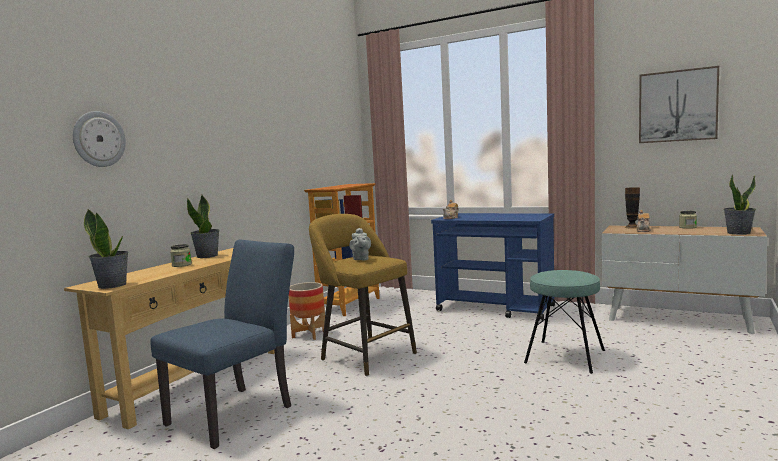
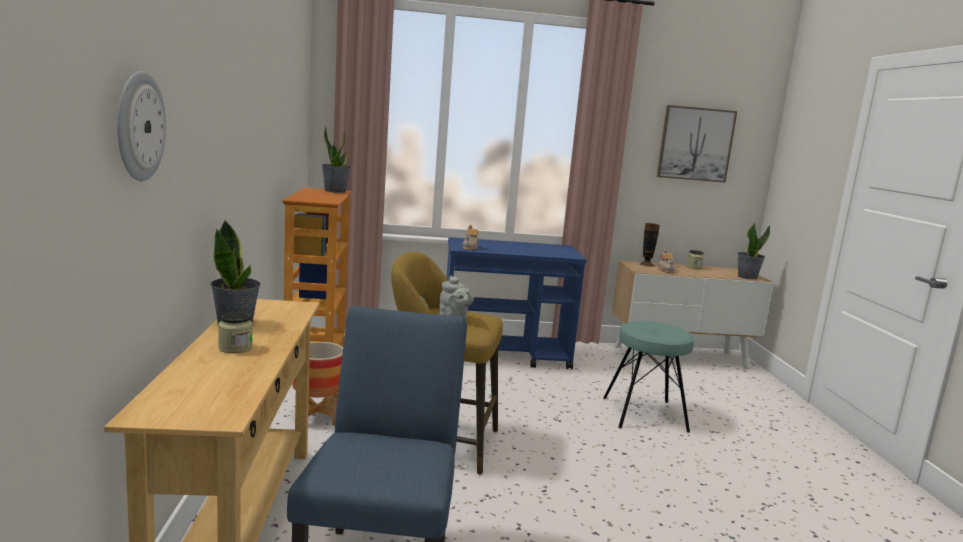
camera: 35 degrees left, 5 degrees up
potted plant [84,209,129,289] -> potted plant moved to [322,127,350,193]

